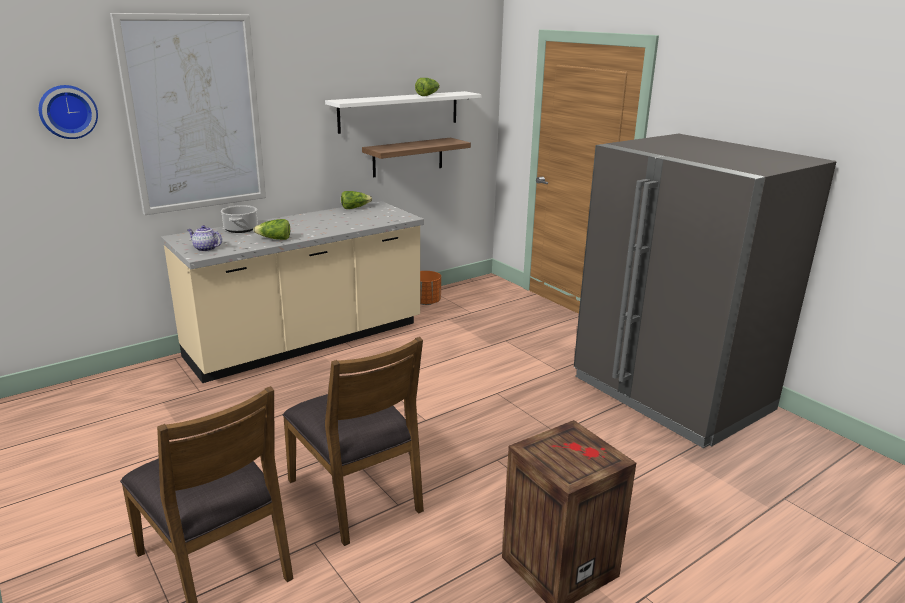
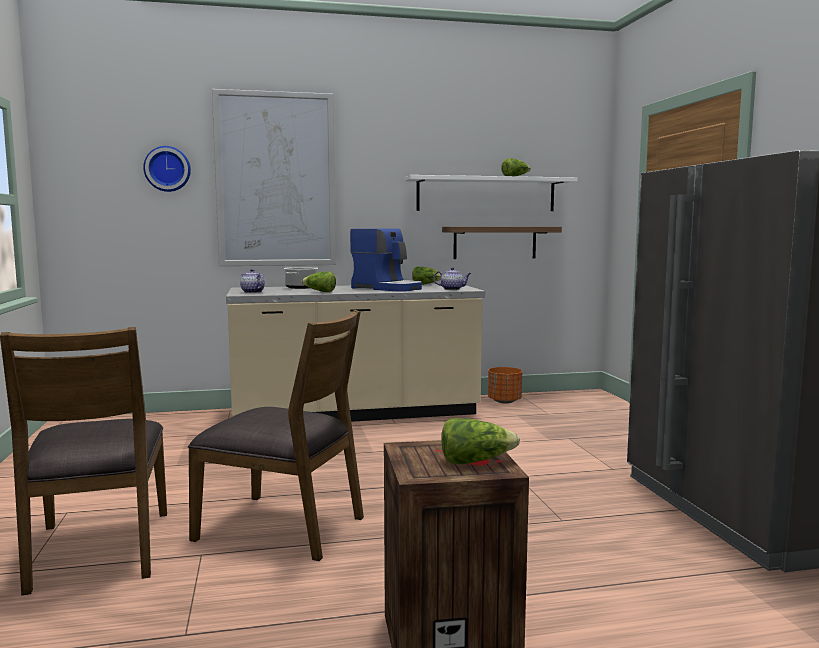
camera: 25 degrees right, 15 degrees down
brown chair [282,337,424,546] -> brown chair turned 60 degrees counterclockwise [188,310,364,561]
none -> coffee machine [350,229,422,292]
none -> teapot [433,267,471,290]
none -> lettuce [441,418,520,465]

